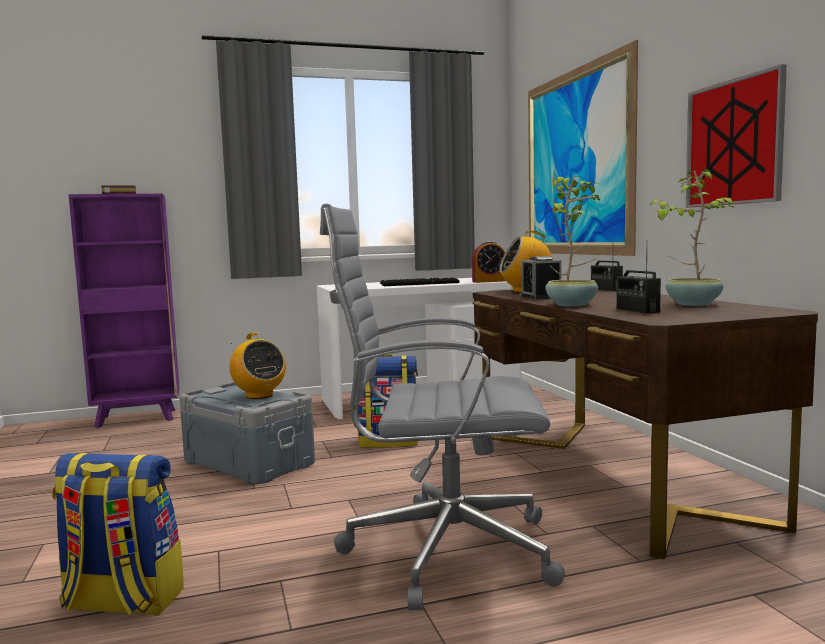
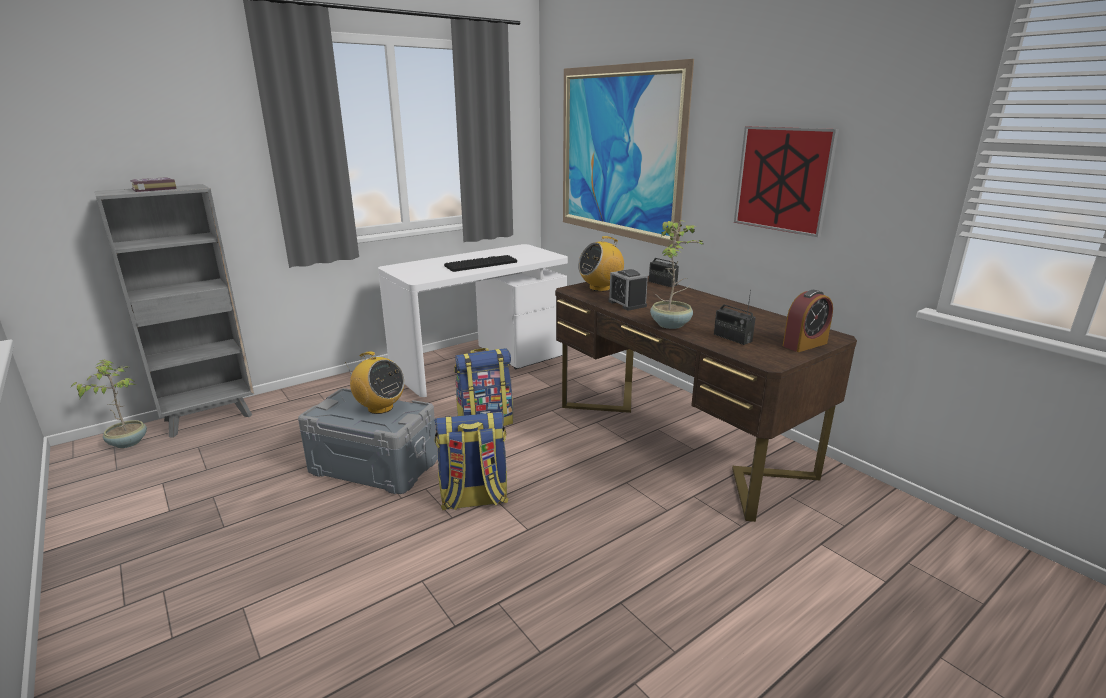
camera: 20 degrees left, 15 degrees up
backpack [52,453,184,616] -> backpack moved to [434,412,509,511]
purple bookcase [68,193,180,428] -> grey bookcase [95,184,254,438]
grey office chair [320,204,565,610] -> none
alarm clock [472,241,506,283] -> alarm clock moved to [783,290,833,352]
potted plant [650,169,733,306] -> potted plant moved to [71,359,147,448]

